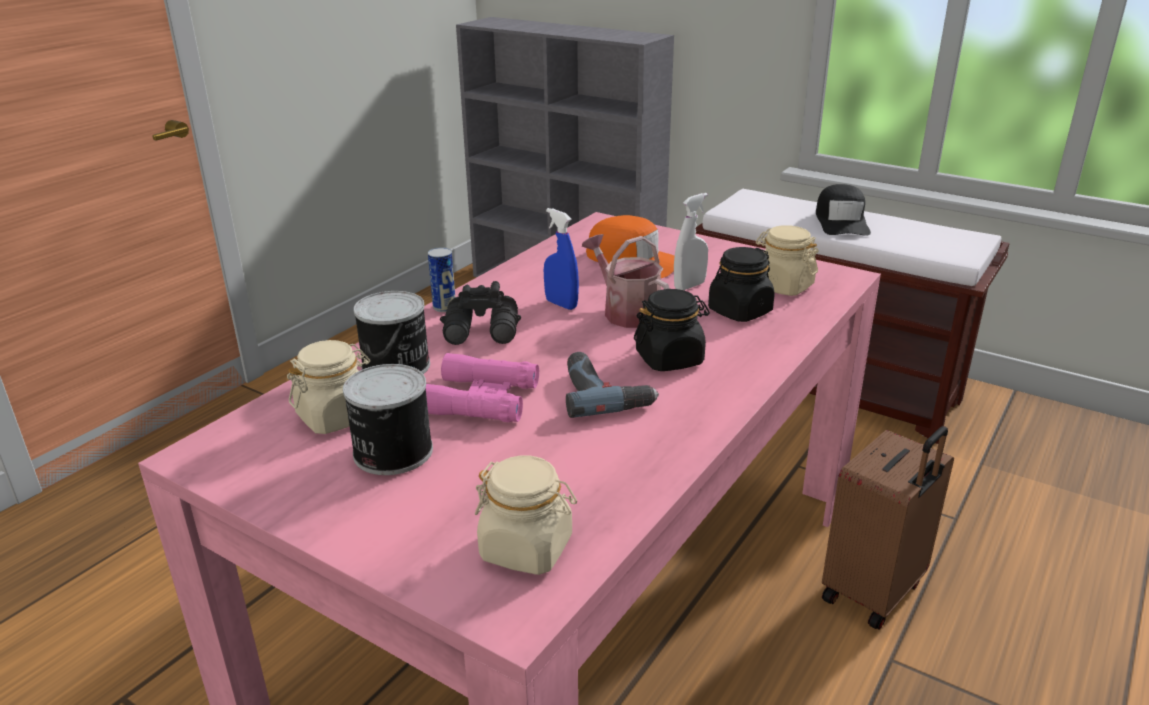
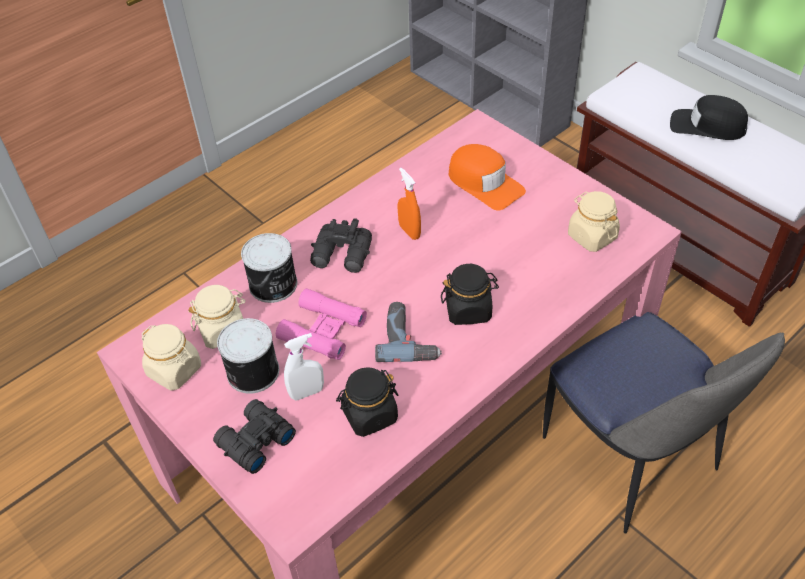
camera: 15 degrees right, 20 degrees up
can [428,247,455,312] -> none
beige jar [475,456,577,575] -> beige jar moved to [142,324,201,391]
blue spray bottle [544,208,579,310] -> orange spray bottle [397,168,421,240]
watering can [582,234,670,328] -> none
white spray bottle [674,193,708,290] -> white spray bottle moved to [284,333,324,401]
black jar [708,247,775,322] -> black jar moved to [336,367,398,437]
black cap [816,184,871,236] -> black cap turned 90 degrees clockwise [670,95,748,140]
brown suitcase [822,426,954,630] -> chair [543,312,785,534]
none -> black binoculars [213,399,296,474]

